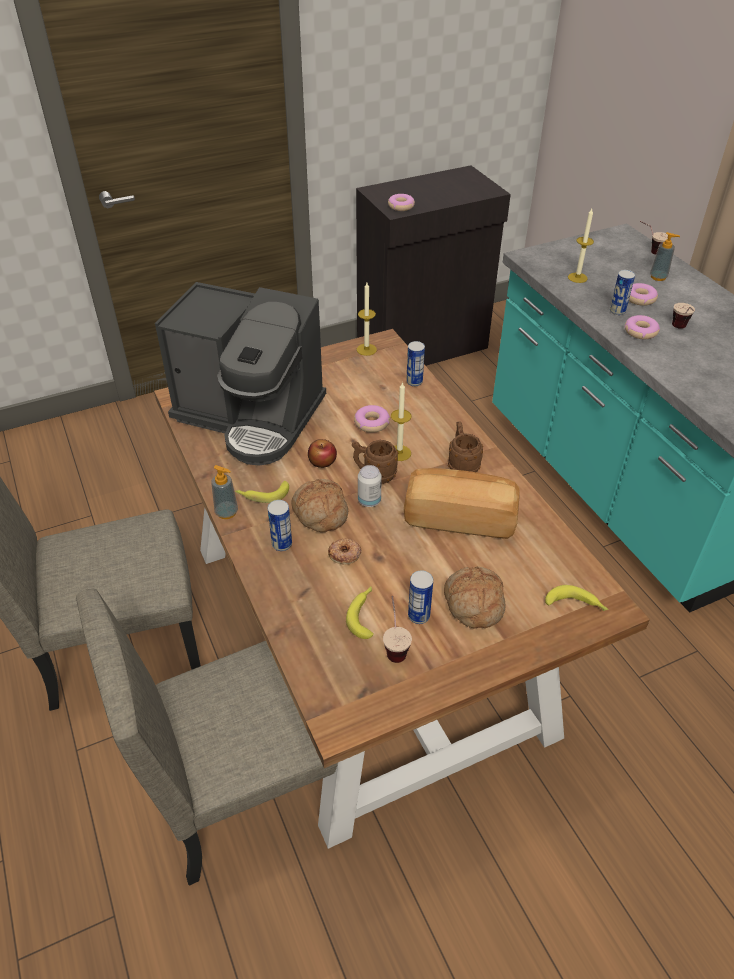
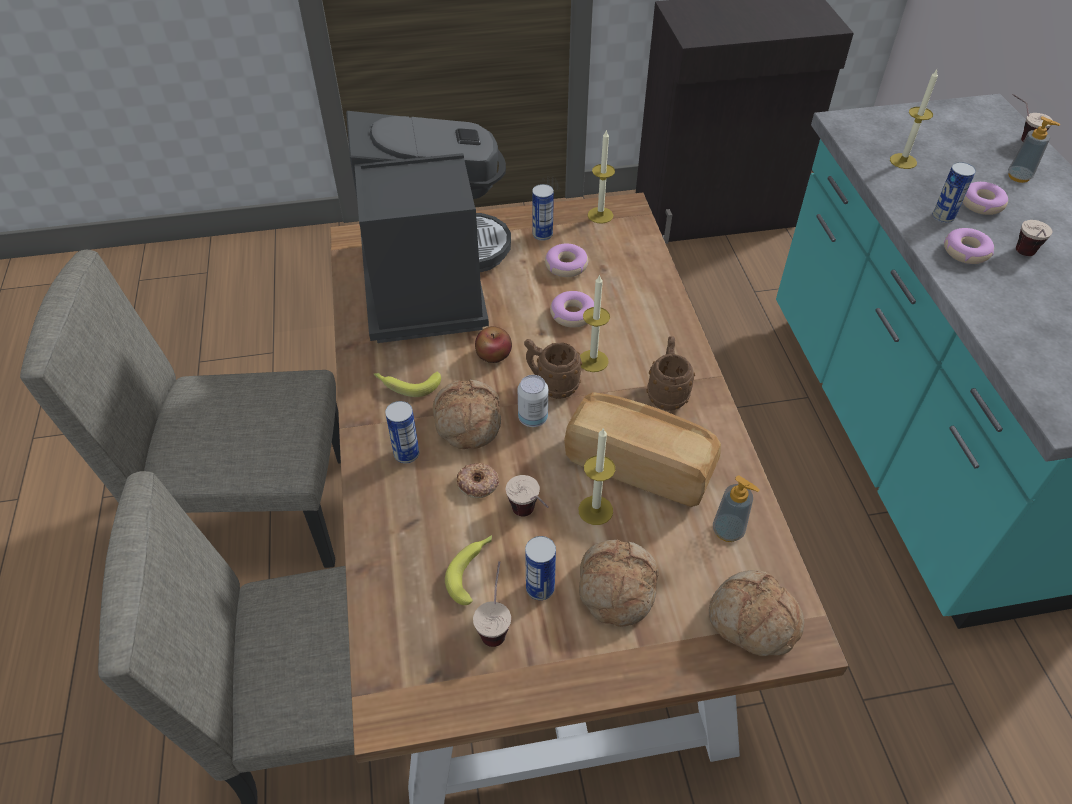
camera: 15 degrees right, 5 degrees up
coffee machine [155,282,326,466] -> coffee machine turned 135 degrees counterclockwise [346,111,511,343]
soap dispenser [211,465,238,519] -> soap dispenser moved to [713,476,760,542]
donut [388,194,415,211] -> donut moved to [545,244,588,277]
can [406,341,425,386] -> can moved to [532,184,554,241]
banana [545,585,609,611] -> bread [709,570,804,656]
none -> cup [506,475,549,517]
none -> candle [579,427,615,525]

